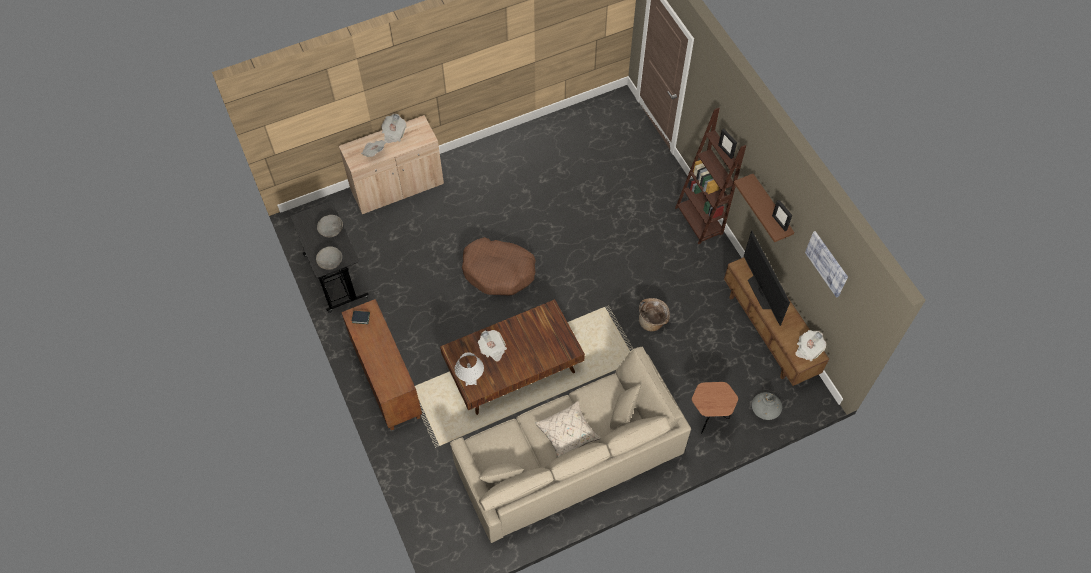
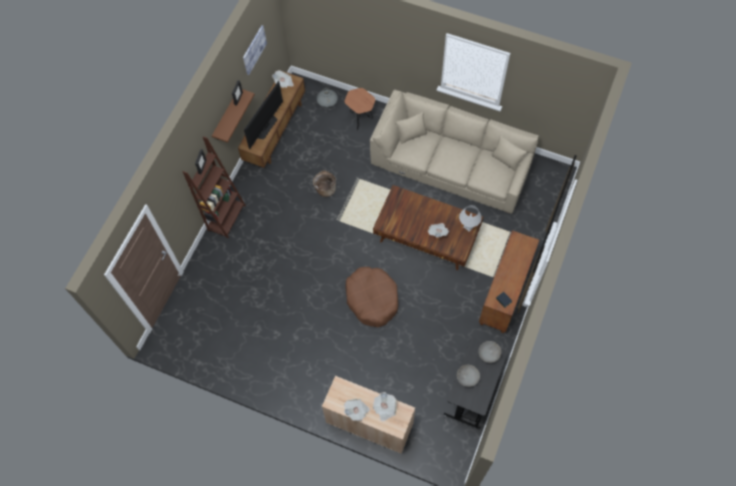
camera: 130 degrees left, 5 degrees up
beige pillow [535,401,601,458] -> none

